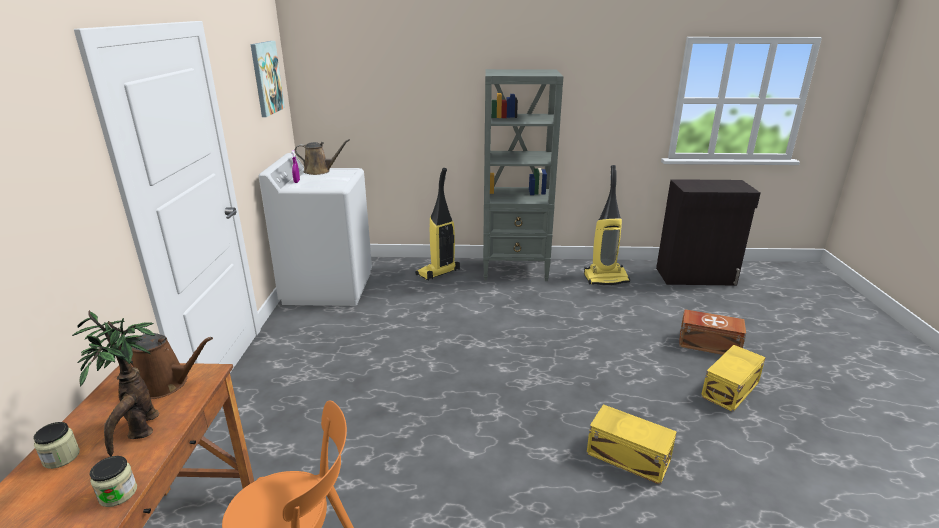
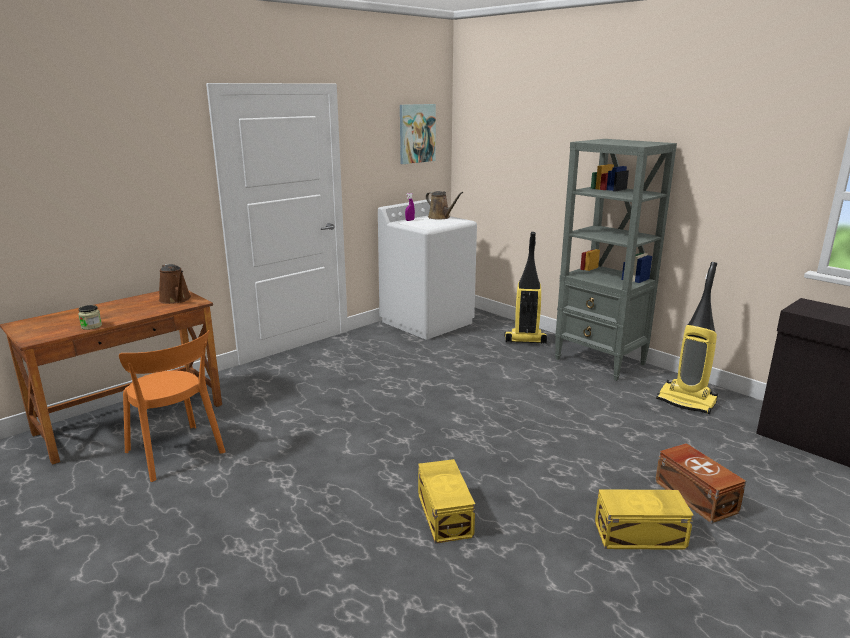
camera: 45 degrees right, 5 degrees down
jar [33,422,80,469] -> none
potted plant [72,310,159,457] -> none

